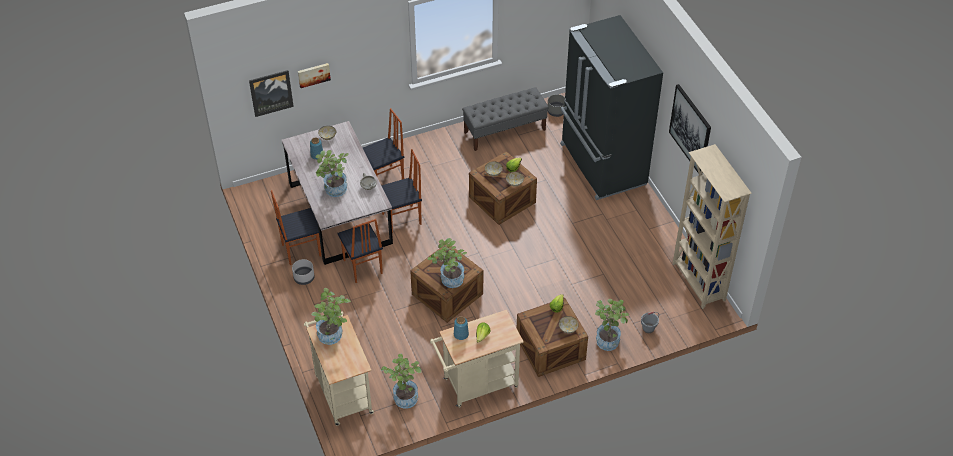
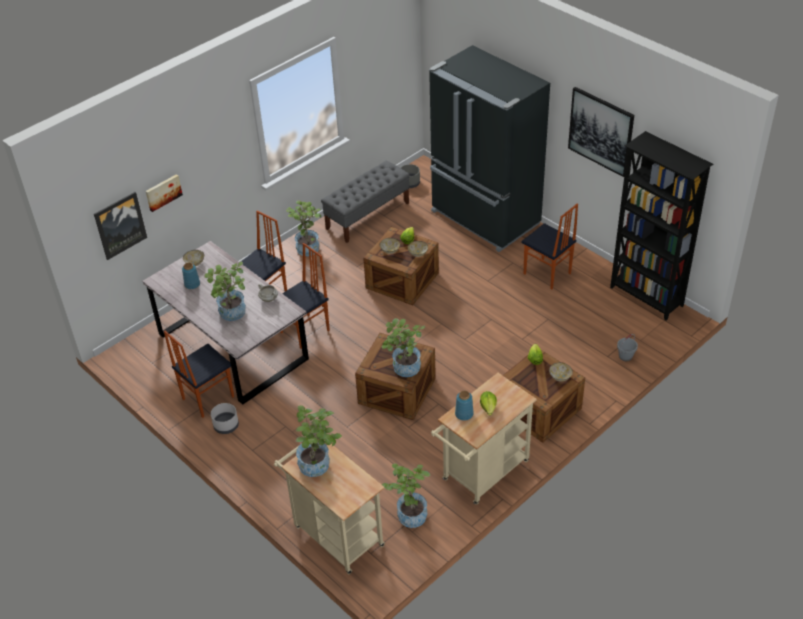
camera: 20 degrees left, 5 degrees down
chair [337,219,383,283] -> chair moved to [521,204,578,289]
potted plant [595,299,629,351] -> potted plant moved to [286,200,321,256]
beige bookcase [672,144,752,309] -> black bookcase [610,131,713,321]

